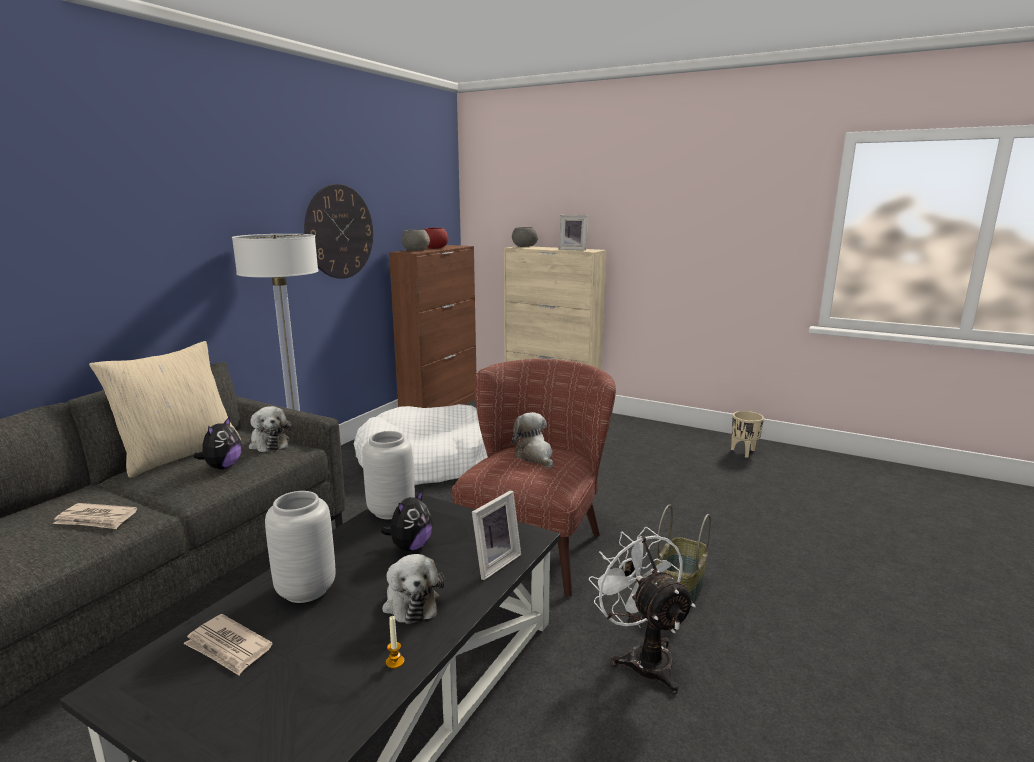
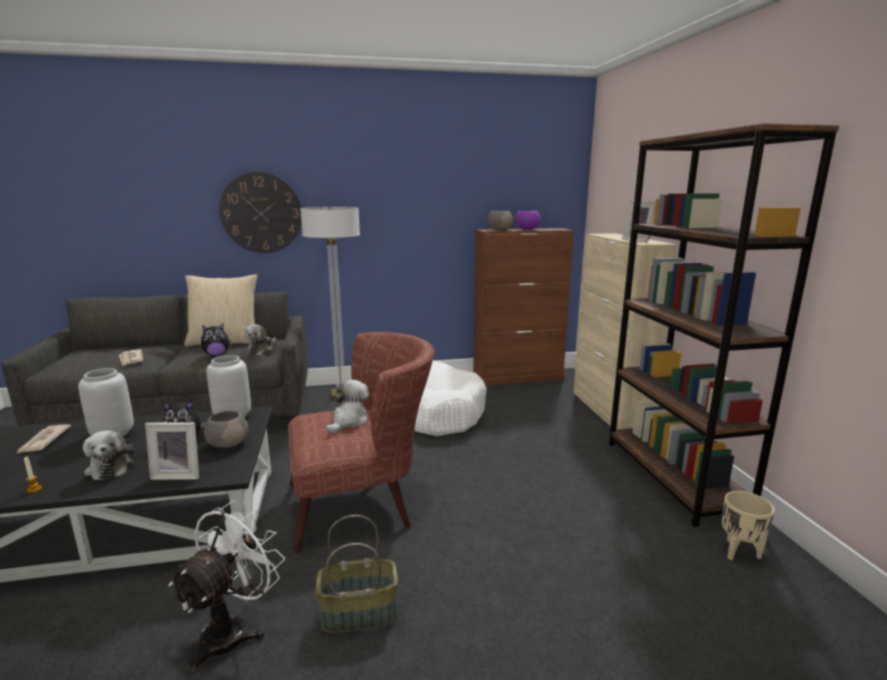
camera: 50 degrees right, 0 degrees up
wall clock [304,184,373,279] -> wall clock moved to [219,172,302,253]
plush toy [382,554,445,624] -> plush toy turned 60 degrees counterclockwise [83,430,134,481]
red bowl [425,228,448,249] -> purple bowl [515,210,541,230]
grey bowl [512,227,538,247] -> grey bowl moved to [204,411,249,448]
none -> brown bookcase [609,123,839,527]

